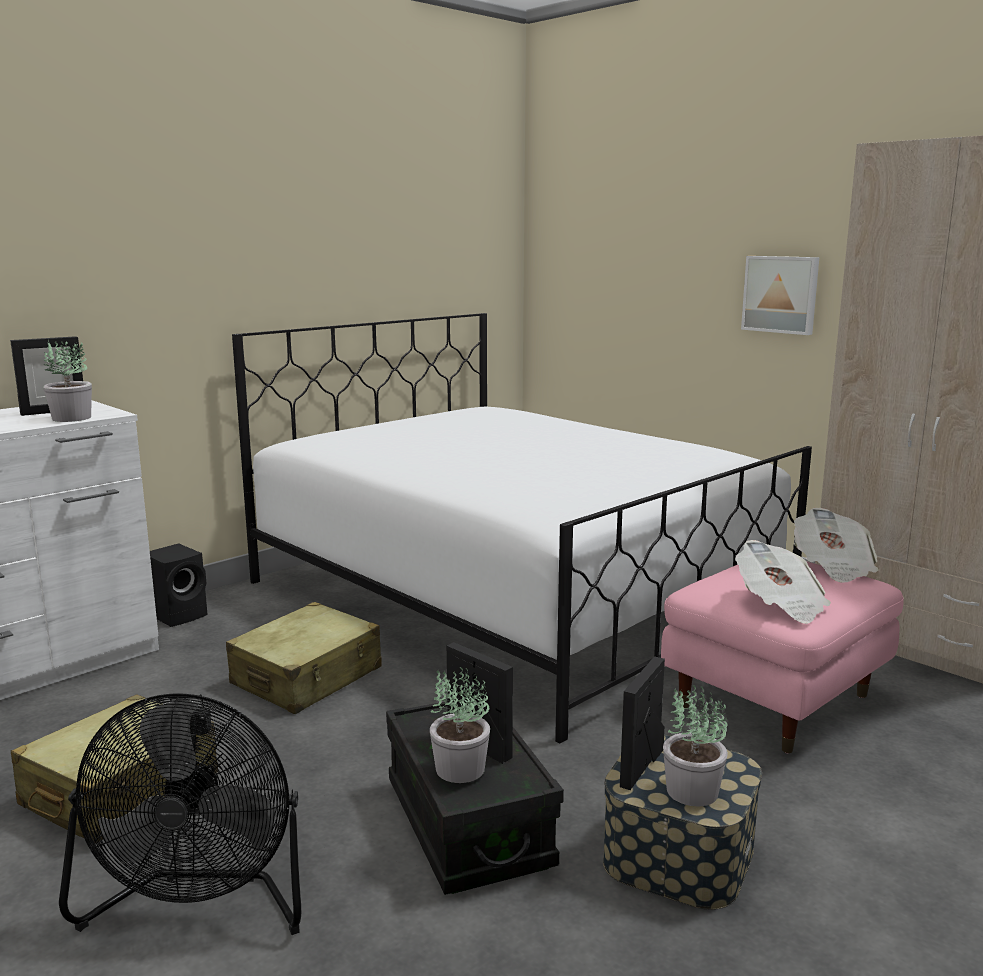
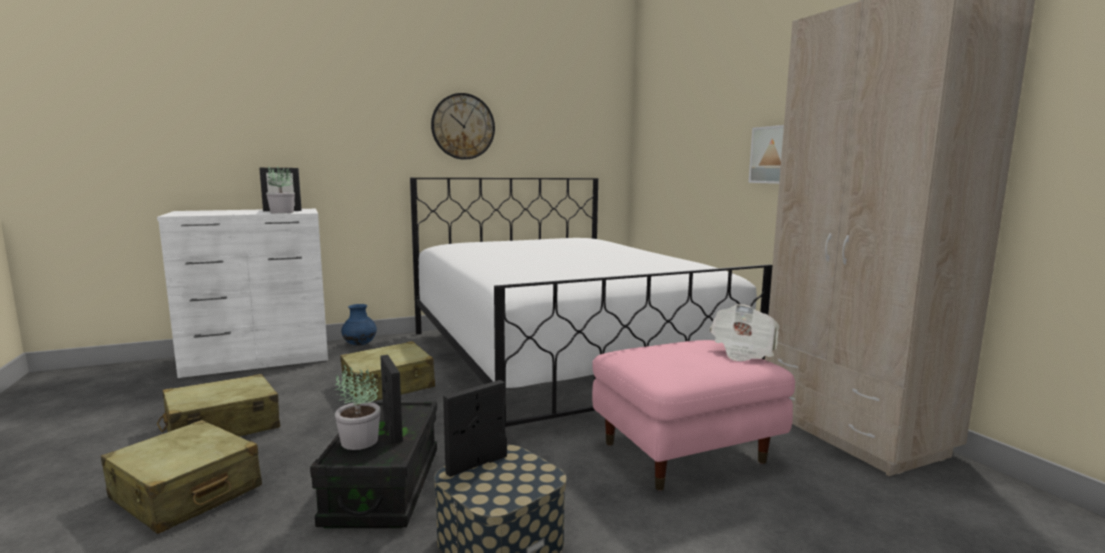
camera: 20 degrees right, 5 degrees down
black fan [59,693,301,935] -> beige suitcase [101,420,262,534]
black speaker [150,543,208,627] -> blue vase [341,304,377,346]
potted plant [663,685,728,807] -> none
newspaper [735,540,831,624] -> none
none -> wall clock [431,93,495,160]

